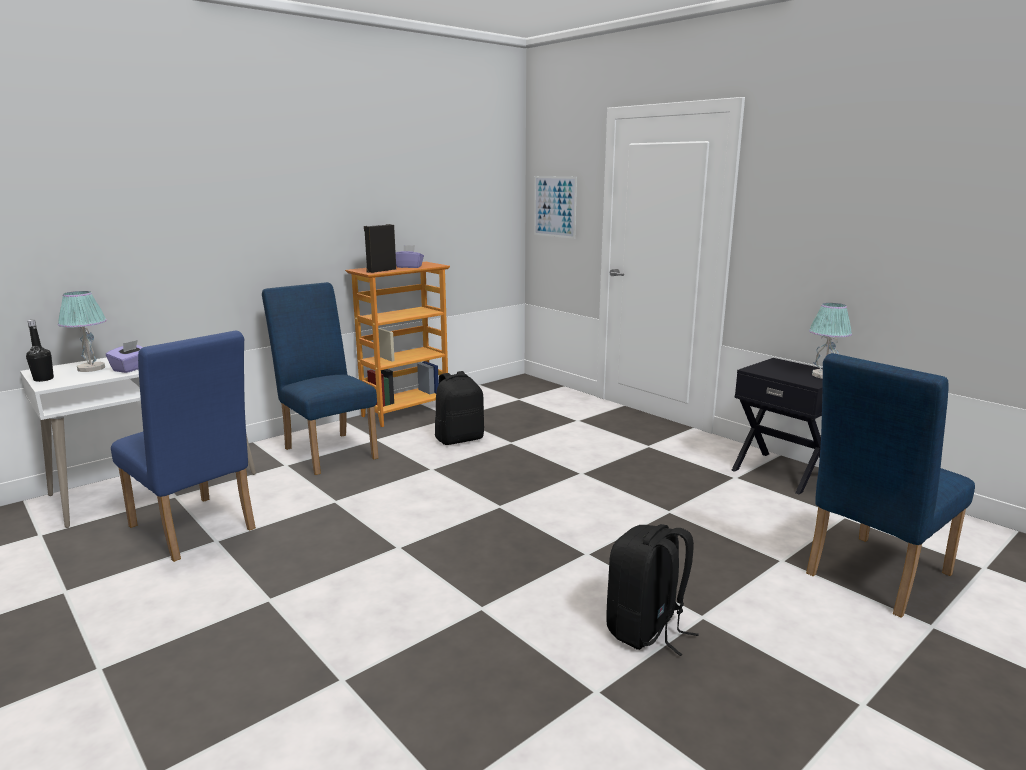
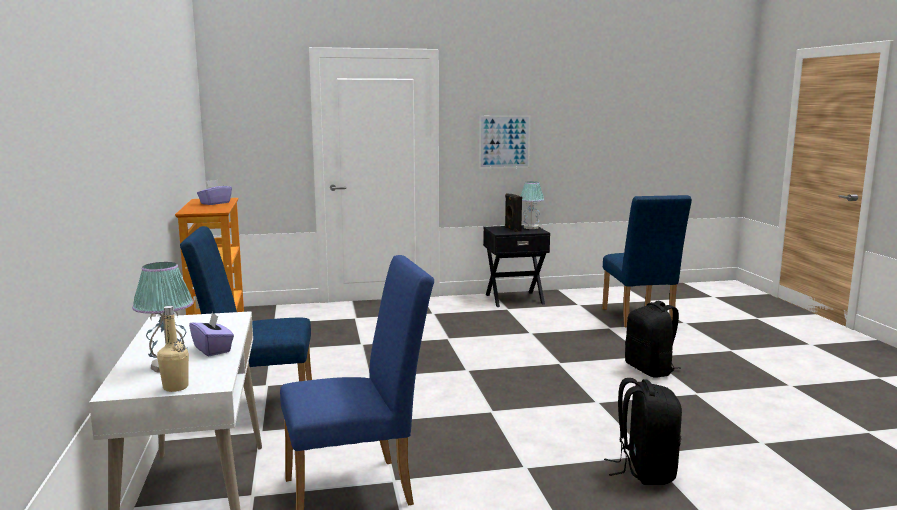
camera: 60 degrees left, 5 degrees down
black bottle [26,320,54,382] -> beige bottle [157,306,189,392]
black speaker [364,224,396,273] -> black speaker moved to [505,194,522,232]
black backpack [435,371,484,445] -> black backpack moved to [604,378,682,485]
picture [534,176,577,239] -> picture moved to [479,115,531,169]

